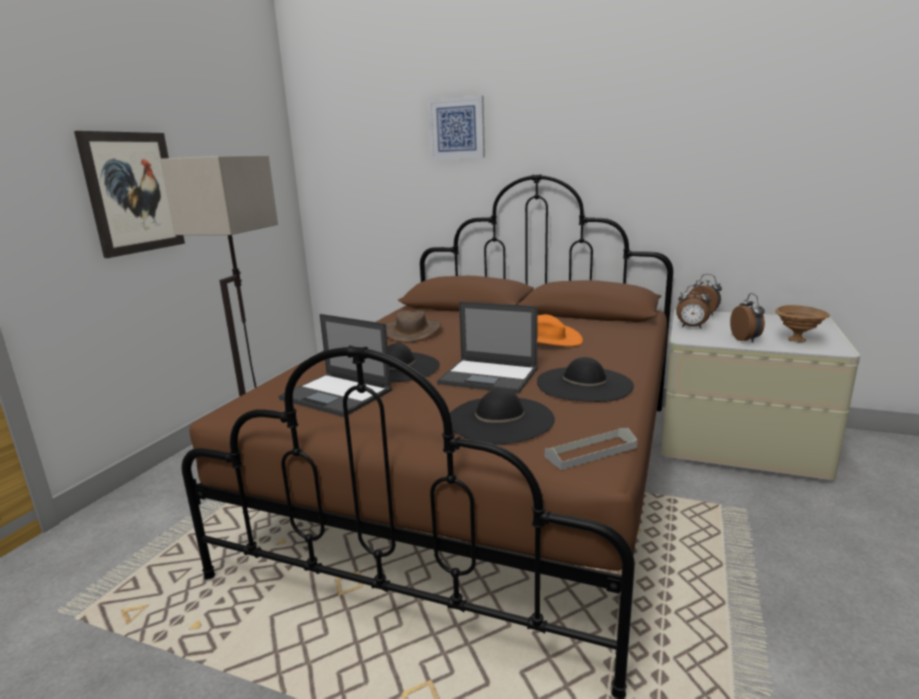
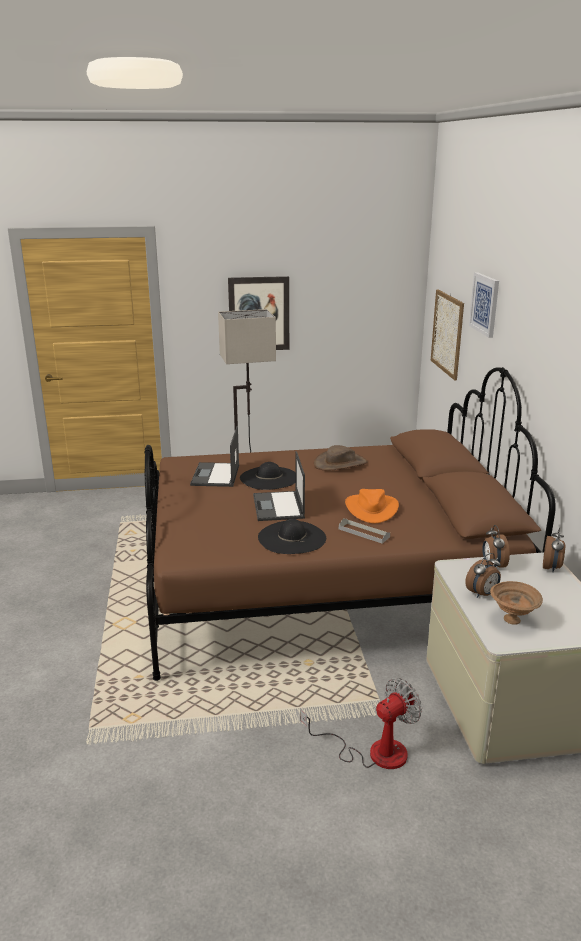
camera: 60 degrees right, 5 degrees up
black hat [450,389,555,444] -> none
grey tray [545,428,637,470] -> grey tray moved to [339,519,390,543]
none -> fan [301,678,422,769]
none -> picture [431,289,464,381]

